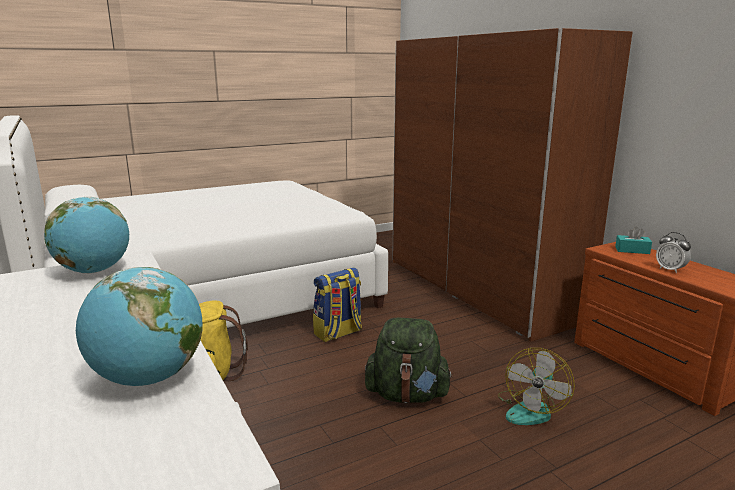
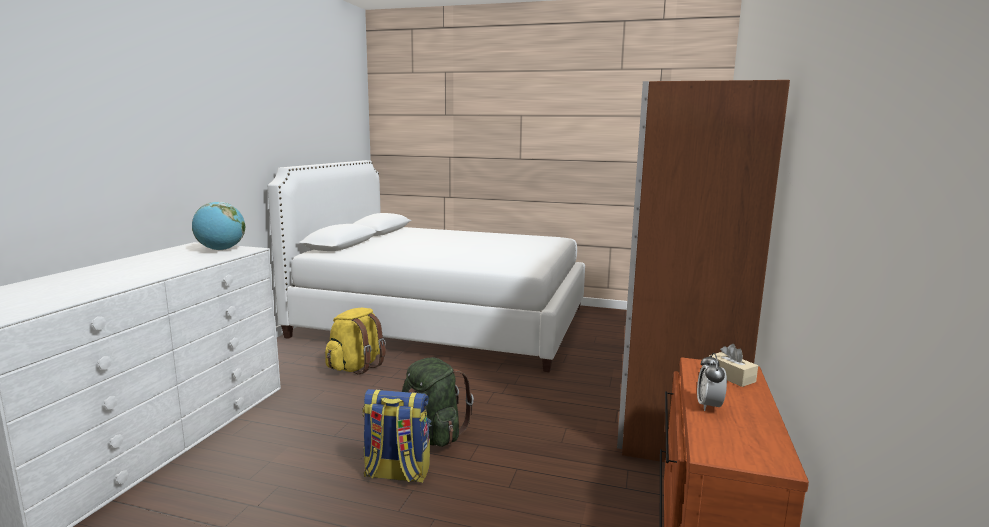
camera: 45 degrees right, 5 degrees down
globe [76,267,203,386] -> none
backpack [313,267,362,342] -> backpack moved to [363,389,430,483]
fan [498,348,575,425] -> none
turquoise tissue box [615,227,652,254] -> beige tissue box [709,344,758,387]

